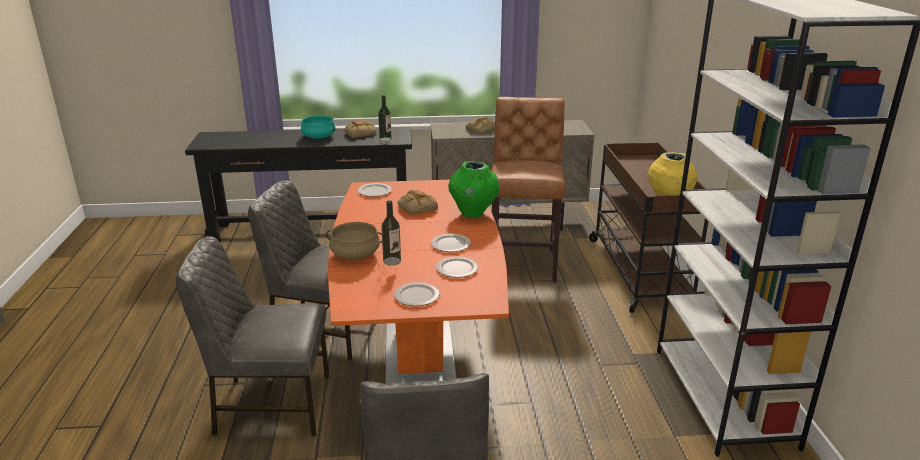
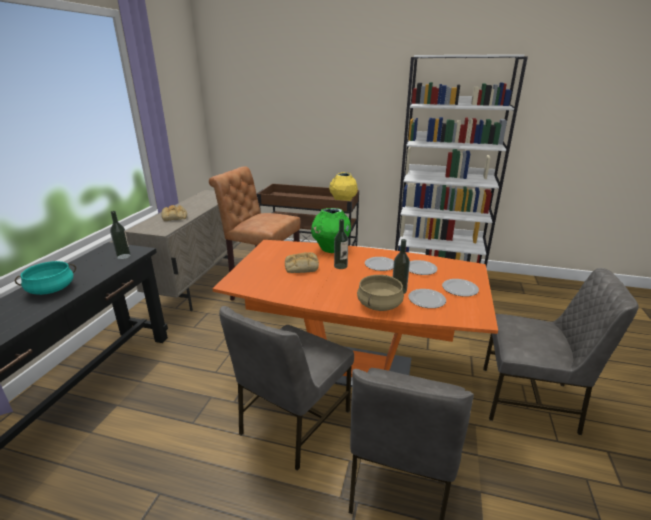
camera: 70 degrees left, 0 degrees up
bread [344,120,376,138] -> none
plate [358,183,392,197] -> plate moved to [408,289,446,308]
none -> bottle [334,219,348,269]

